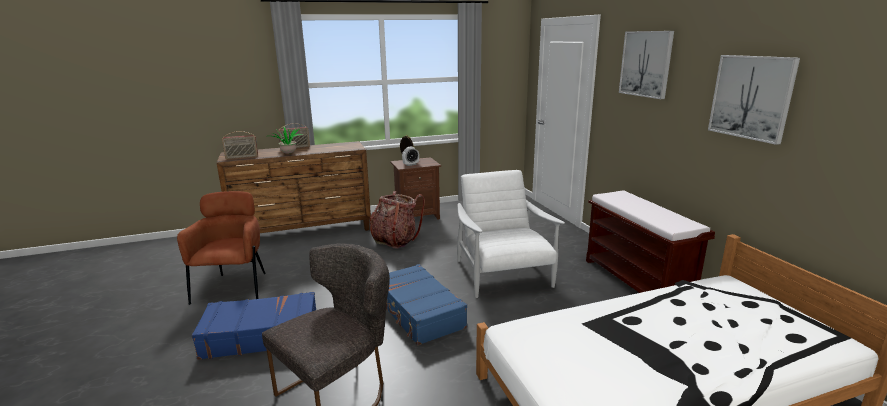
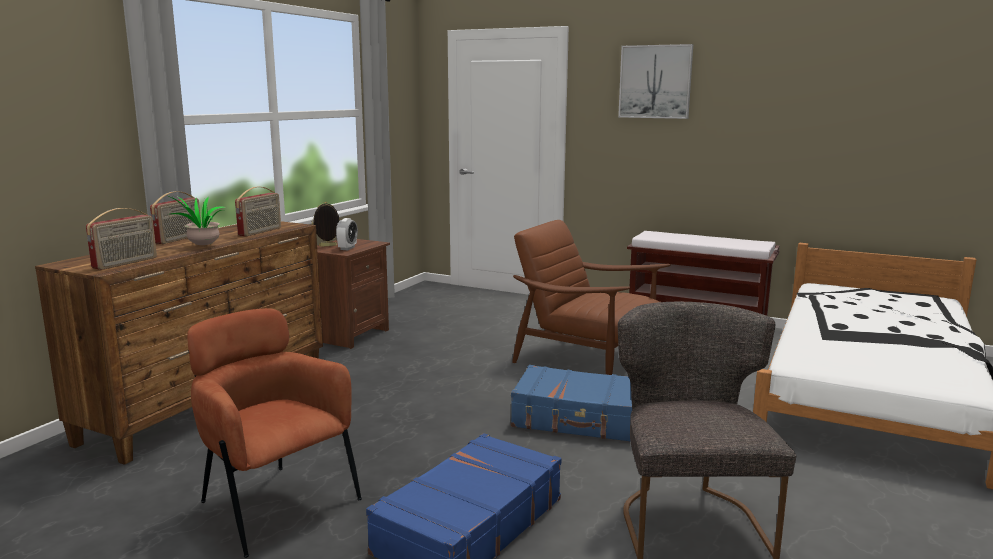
camera: 45 degrees left, 5 degrees down
backpack [370,191,425,249] -> none
white armchair [457,170,565,298] -> brown armchair [512,220,671,375]
picture [708,55,800,145] -> none
none -> radio [235,187,281,236]

